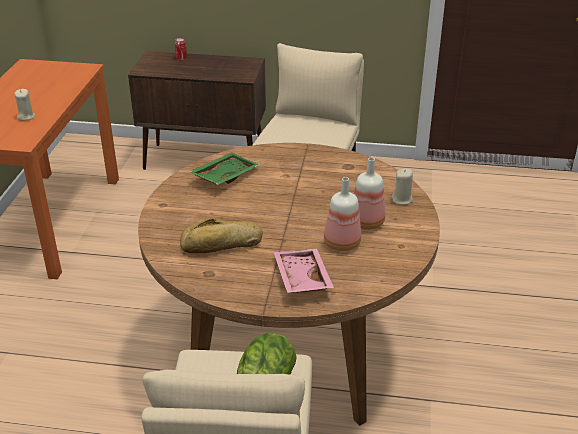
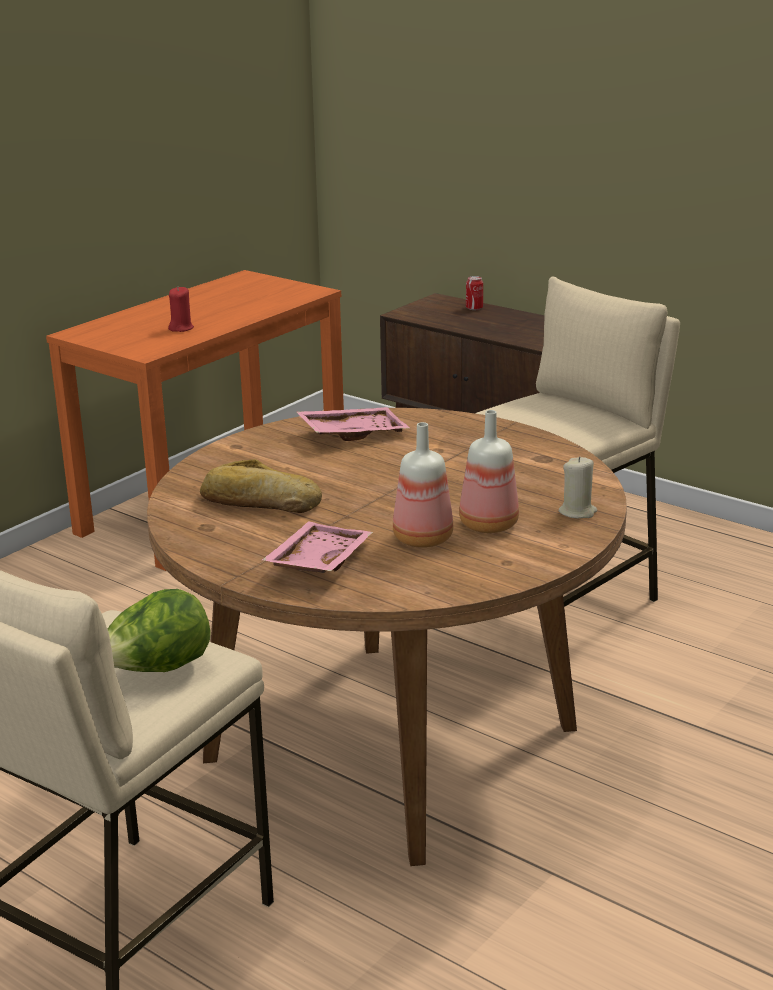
camera: 30 degrees right, 10 degrees down
beige candle [14,89,35,121] -> red candle [168,287,194,332]
green tray [189,152,259,185] -> pink tray [296,407,410,441]

